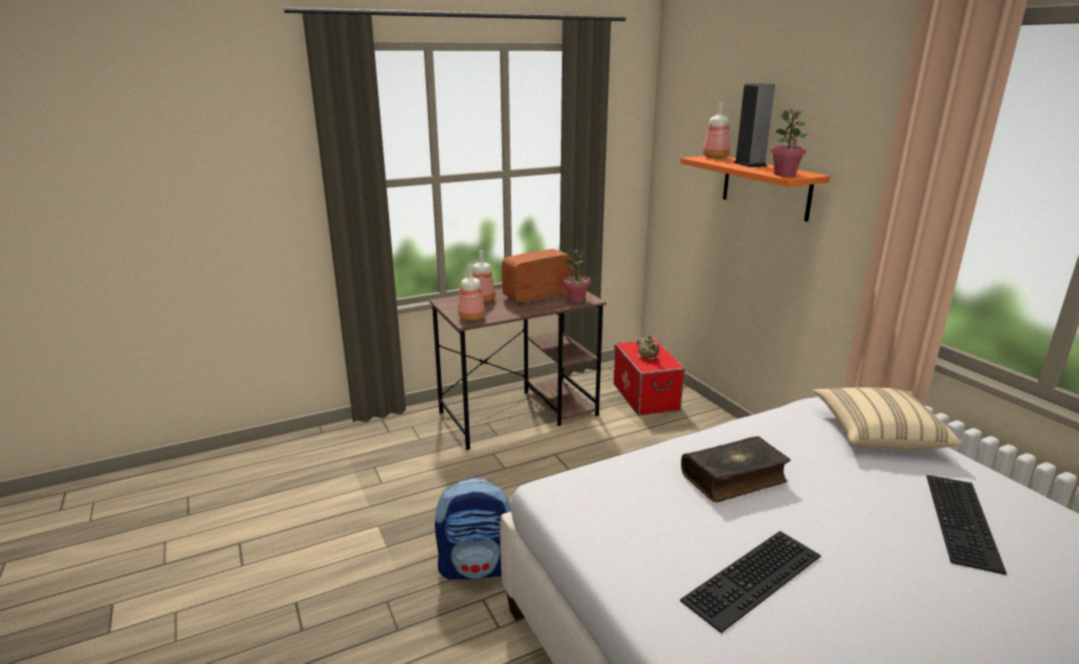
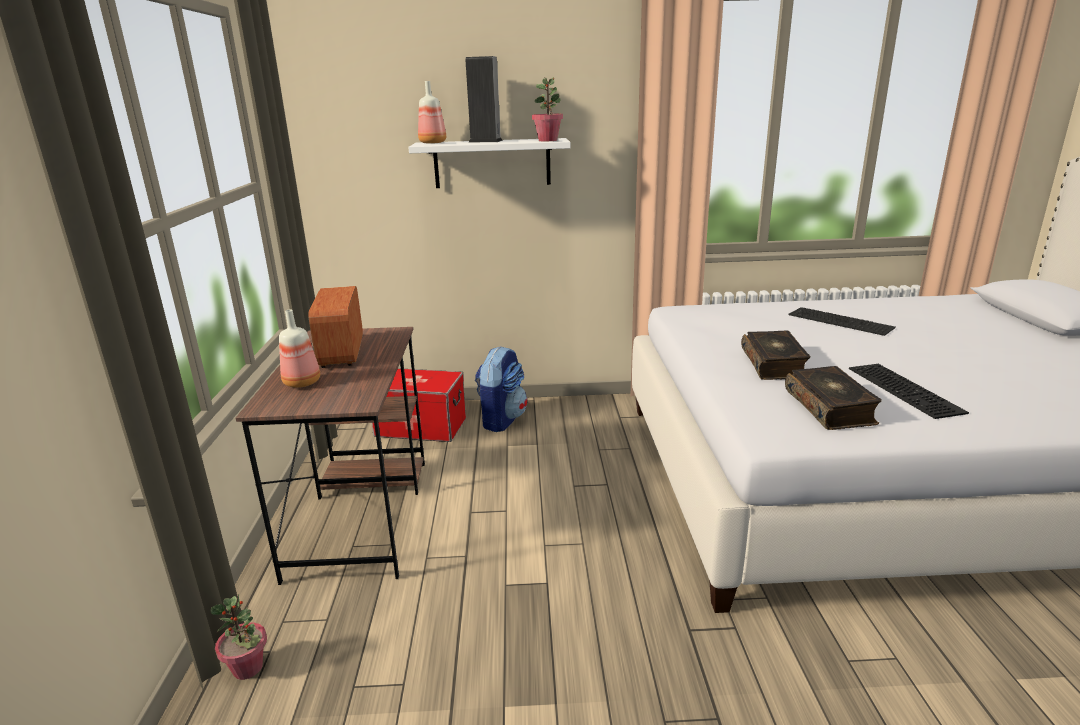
camera: 65 degrees left, 0 degrees up
backpack [435,478,511,580] -> backpack moved to [475,346,527,432]
bottle [458,265,485,321] -> none
potted plant [563,249,590,303] -> potted plant moved to [211,595,267,680]
beige teapot [637,335,659,358] -> none
orange shelf [680,156,830,222] -> white shelf [408,138,571,188]
beige pillow [813,387,962,450] -> none
none -> book [785,366,882,430]

